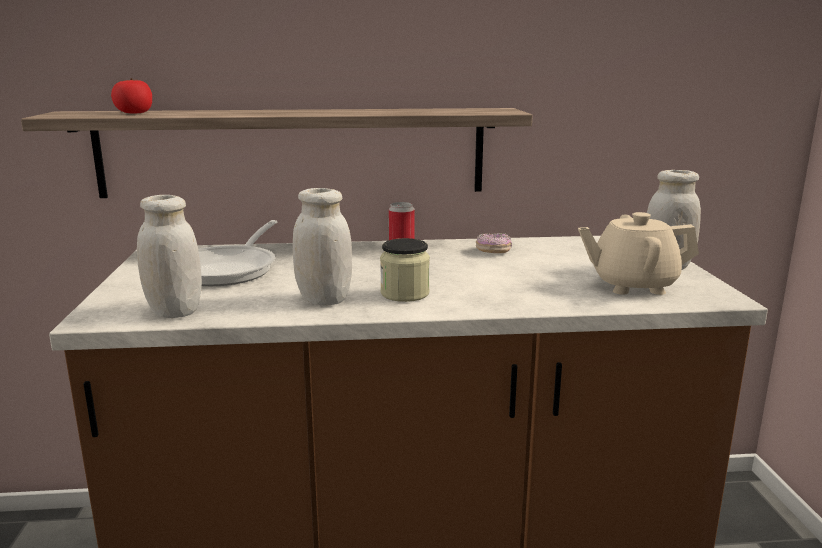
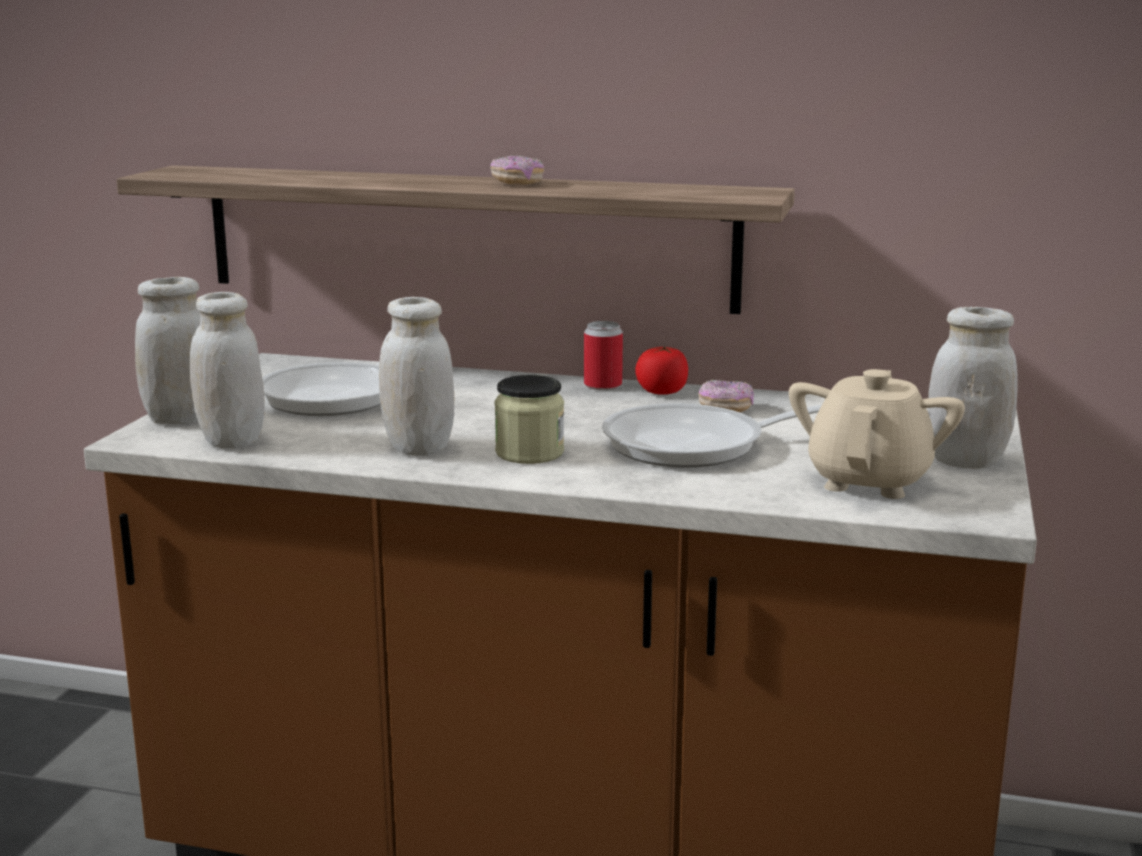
camera: 20 degrees right, 0 degrees up
tomato [111,78,152,114] -> tomato moved to [635,346,688,395]
beige teapot [578,212,699,295] -> beige teapot turned 90 degrees clockwise [789,369,965,499]
none -> white jar [135,277,200,424]
none -> donut [491,155,544,185]
none -> frying pan [602,403,822,468]

